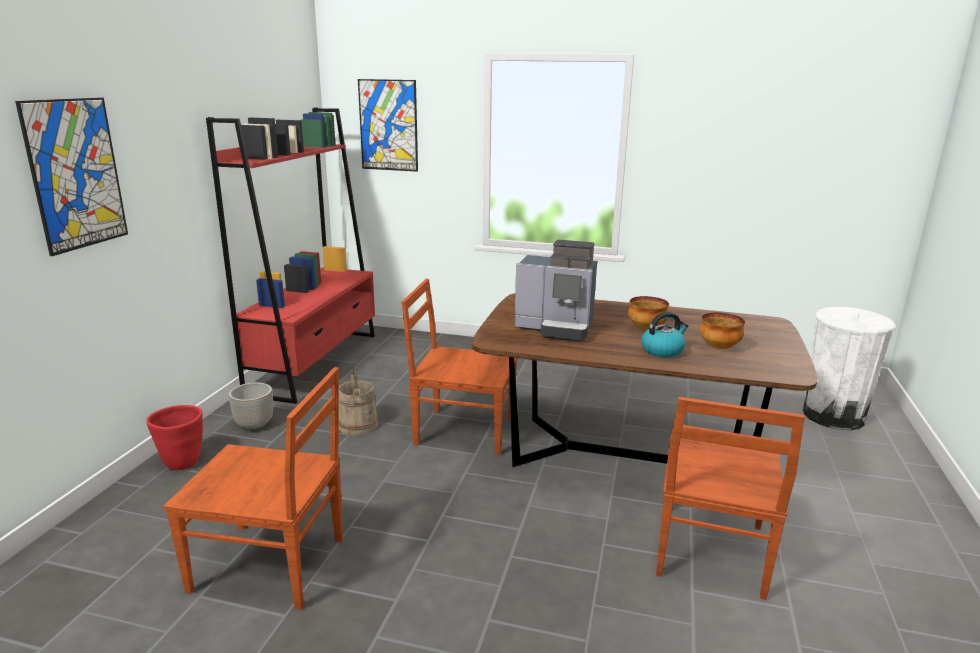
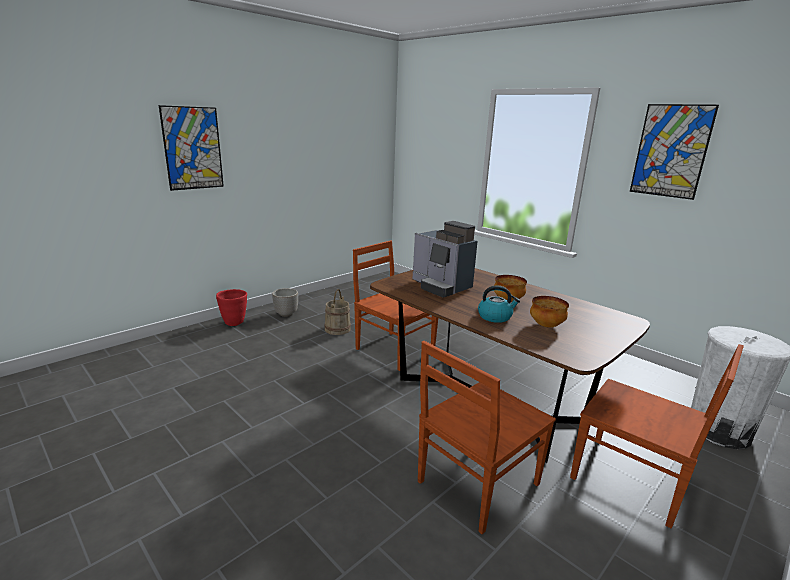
camera: 30 degrees right, 0 degrees up
brown chair [164,367,343,610] -> brown chair moved to [570,344,744,529]
red bookcase [206,108,375,404] -> none
picture [358,79,418,172] -> picture moved to [630,104,719,200]

